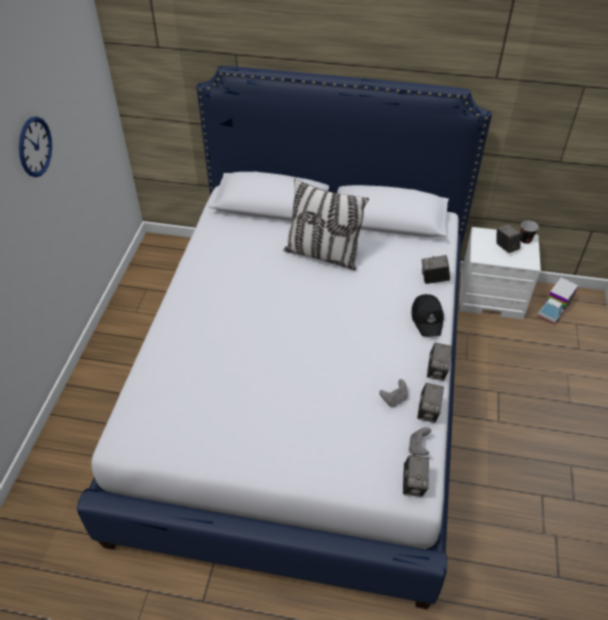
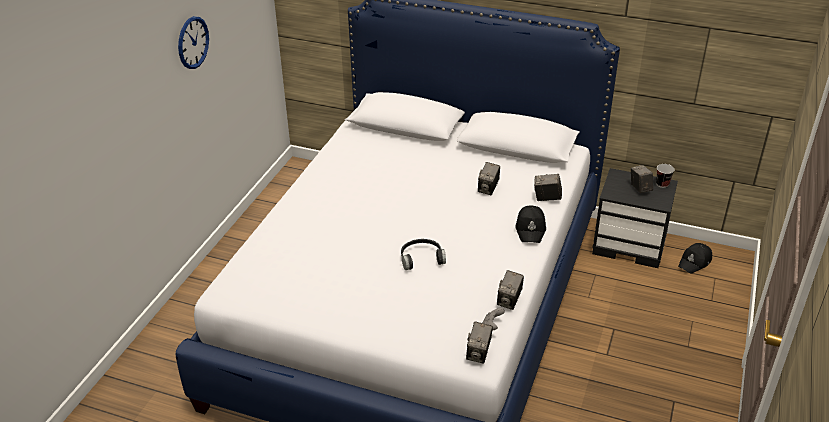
camera: 10 degrees right, 10 degrees down
pillow [283,178,369,270] -> none
grey game controller [379,379,408,407] -> none
camera [427,343,452,381] -> camera moved to [478,162,500,195]
white nightstand [459,227,541,319] -> black nightstand [592,168,678,268]
toy truck [537,277,578,324] -> black cap [678,243,712,273]
none -> black headphones [401,239,446,270]

